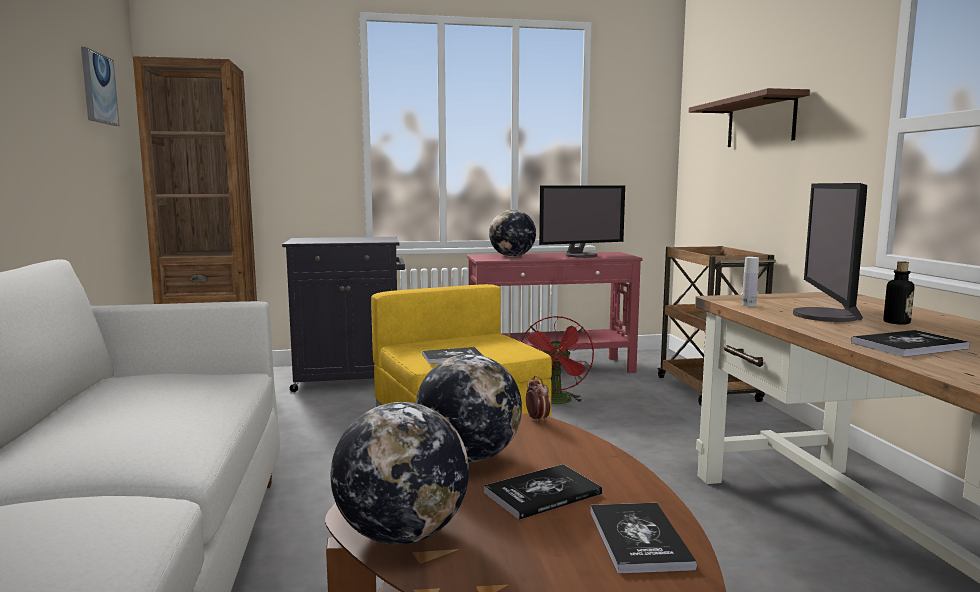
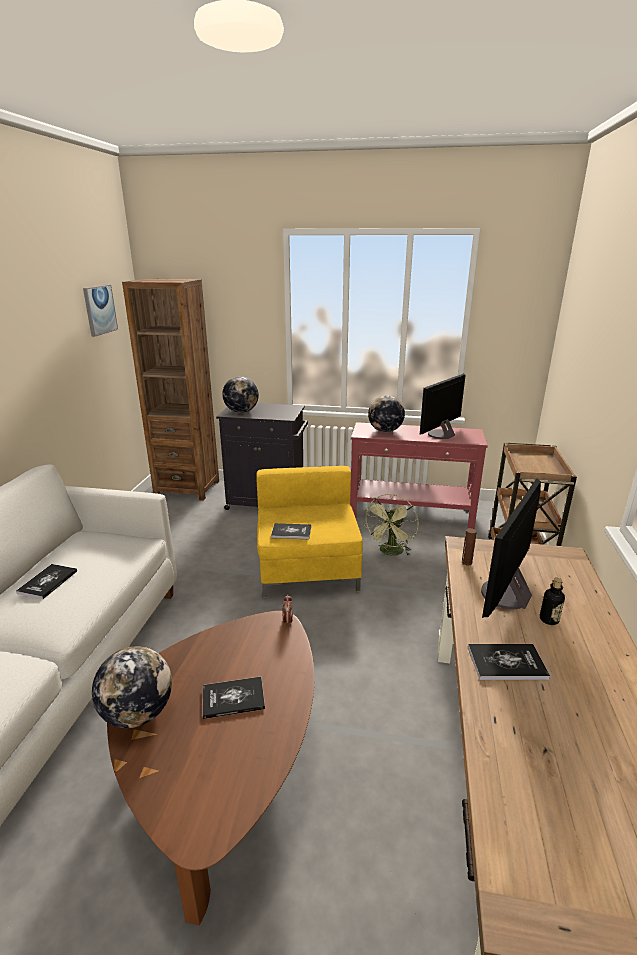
camera: 20 degrees right, 15 degrees up
globe [416,354,522,462] -> globe moved to [222,376,259,413]
red fan [521,316,594,404] -> green fan [363,494,418,556]
monitor [539,185,625,258] -> monitor turned 135 degrees clockwise [420,373,466,439]
book [590,503,697,573] -> book moved to [16,564,77,599]
brown shelf [689,88,810,147] -> none
white bottle [742,257,759,307] -> brown bottle [462,528,477,565]

